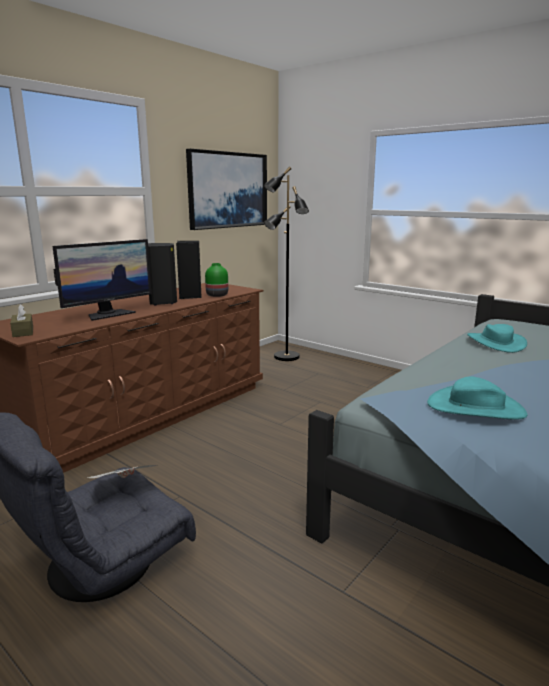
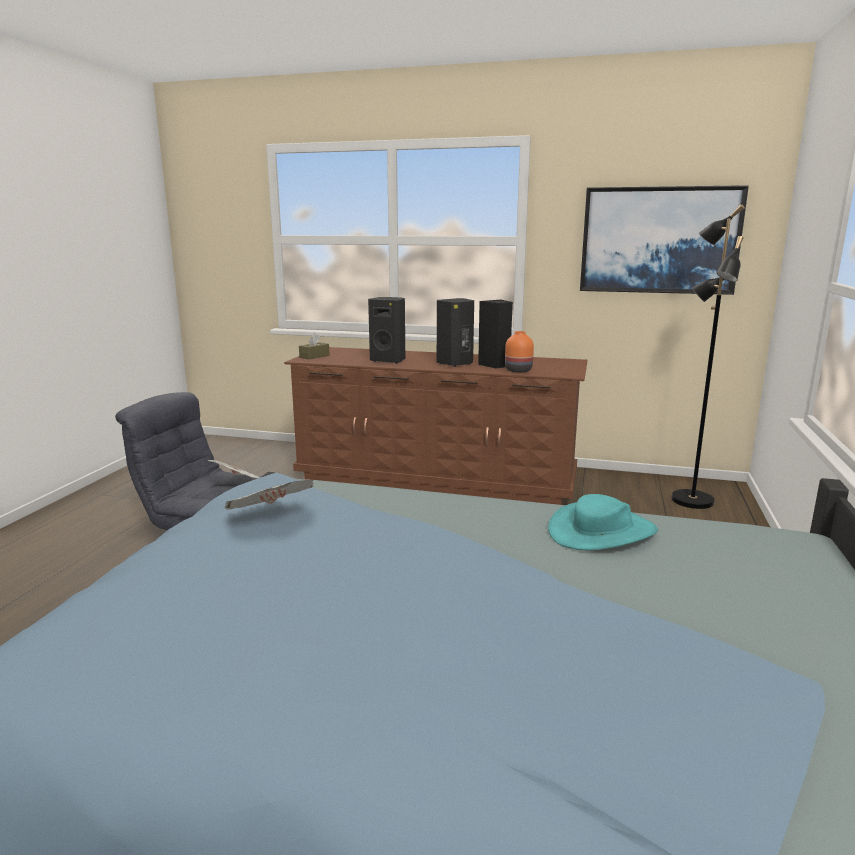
camera: 65 degrees right, 0 degrees up
monitor [52,239,152,321] -> black speaker [368,297,405,363]
green vase [205,263,228,297] -> orange vase [505,331,534,373]
turquoise hat [427,376,528,420] -> newspaper [225,480,314,510]

